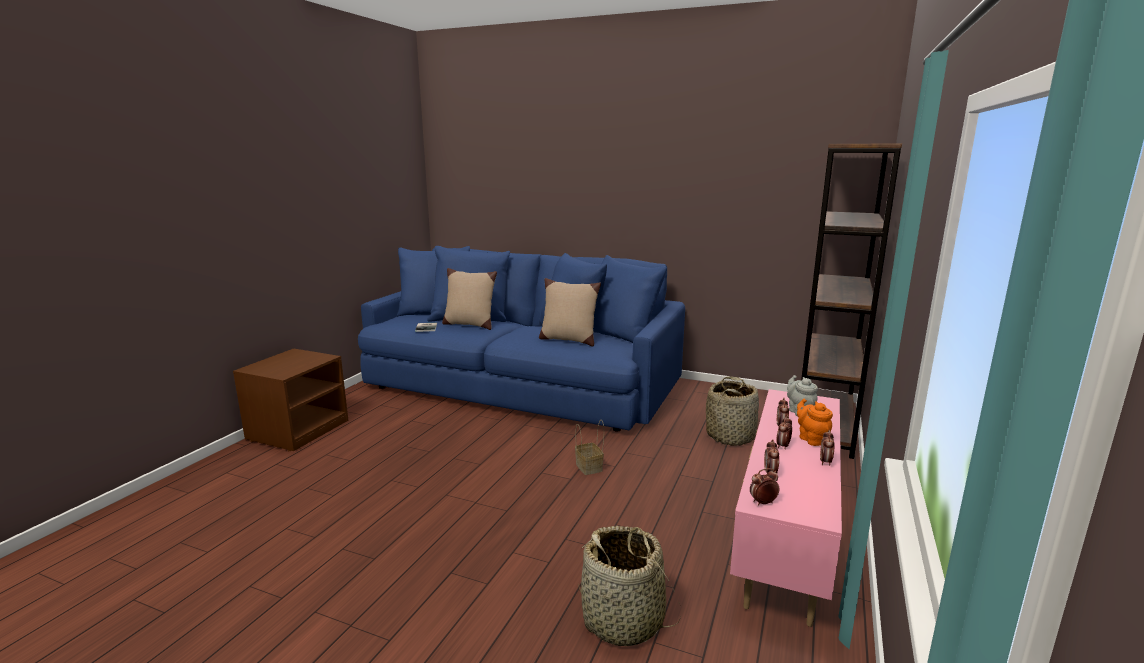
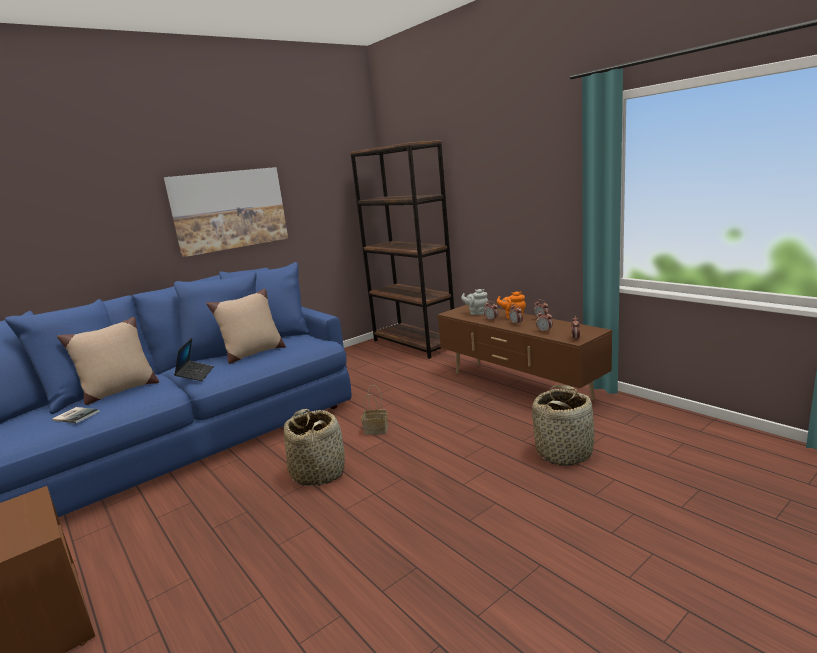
camera: 60 degrees left, 0 degrees up
basket [706,376,759,446] -> basket moved to [284,409,345,486]
pink tv stand [730,389,842,627] -> brown tv stand [438,305,612,400]
none -> picture [164,167,288,257]
none -> laptop [174,338,214,381]

